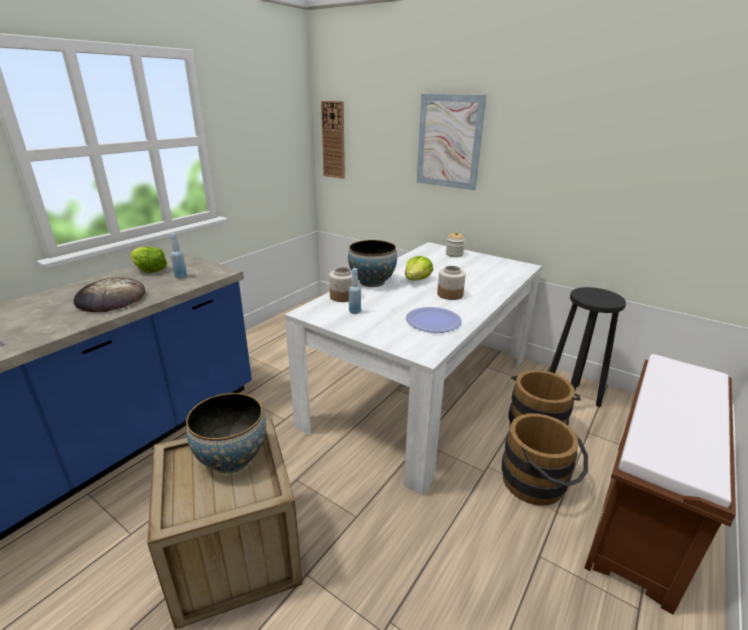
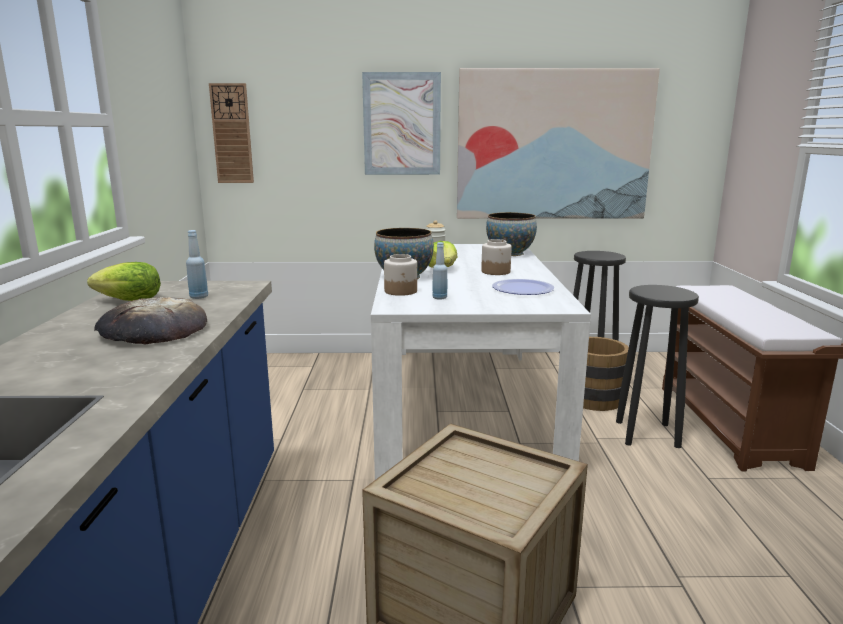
camera: 35 degrees left, 10 degrees down
bowl [186,393,266,473] -> bowl moved to [486,212,537,256]
brown bucket [501,413,588,506] -> black stool [616,285,699,448]
none -> picture [457,68,660,219]

